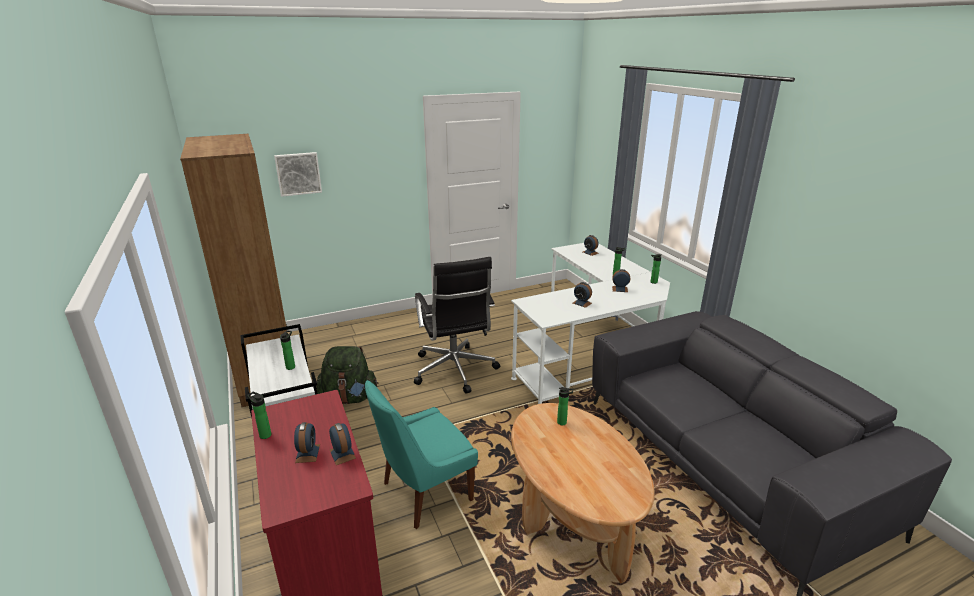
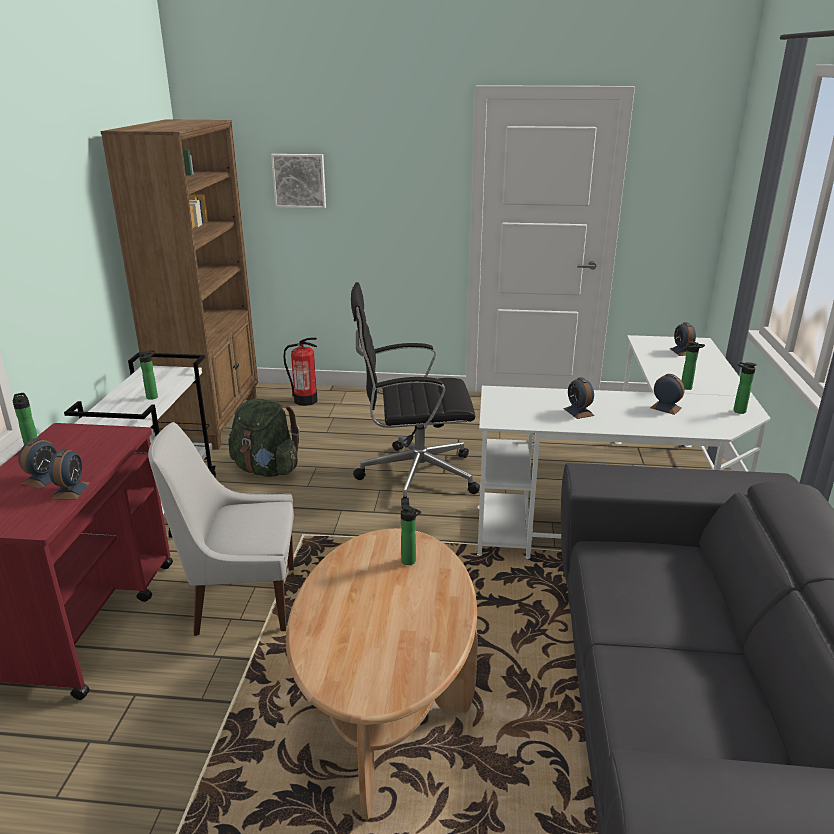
camera: 30 degrees right, 0 degrees up
turquoise chair [365,380,478,529] -> white chair [148,422,294,636]
black office chair [414,257,500,394] -> black office chair turned 75 degrees clockwise [351,282,480,506]
none -> fire extinguisher [283,338,318,406]

